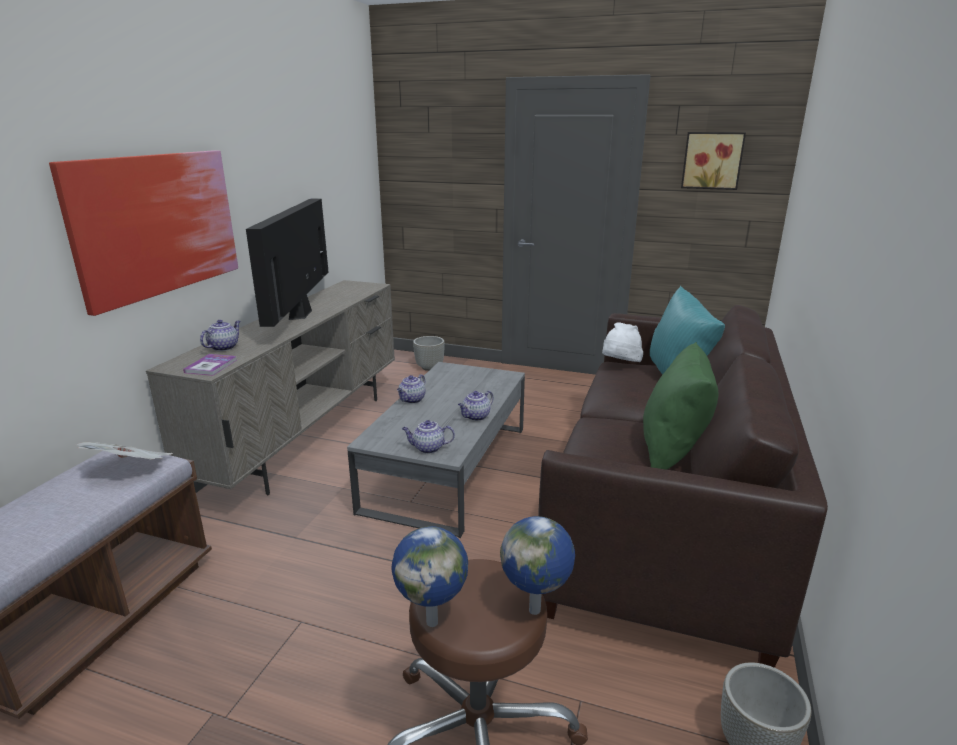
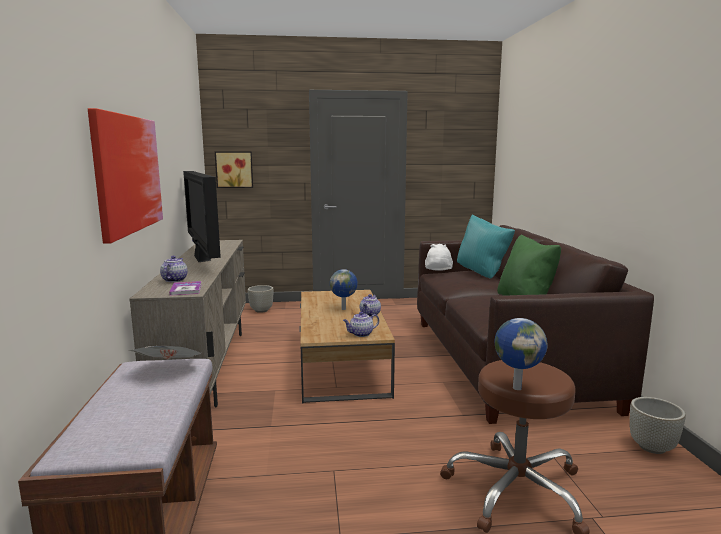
camera: 25 degrees left, 10 degrees down
grey coffee table [347,362,525,538] -> brown coffee table [299,290,395,404]
teapot [397,374,426,404] -> none
globe [500,516,575,615] -> globe moved to [330,269,358,310]
picture [681,132,746,190] -> picture moved to [215,152,253,188]

